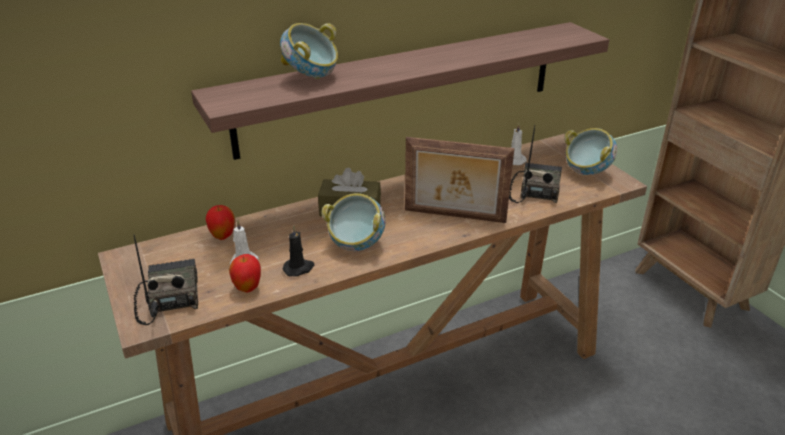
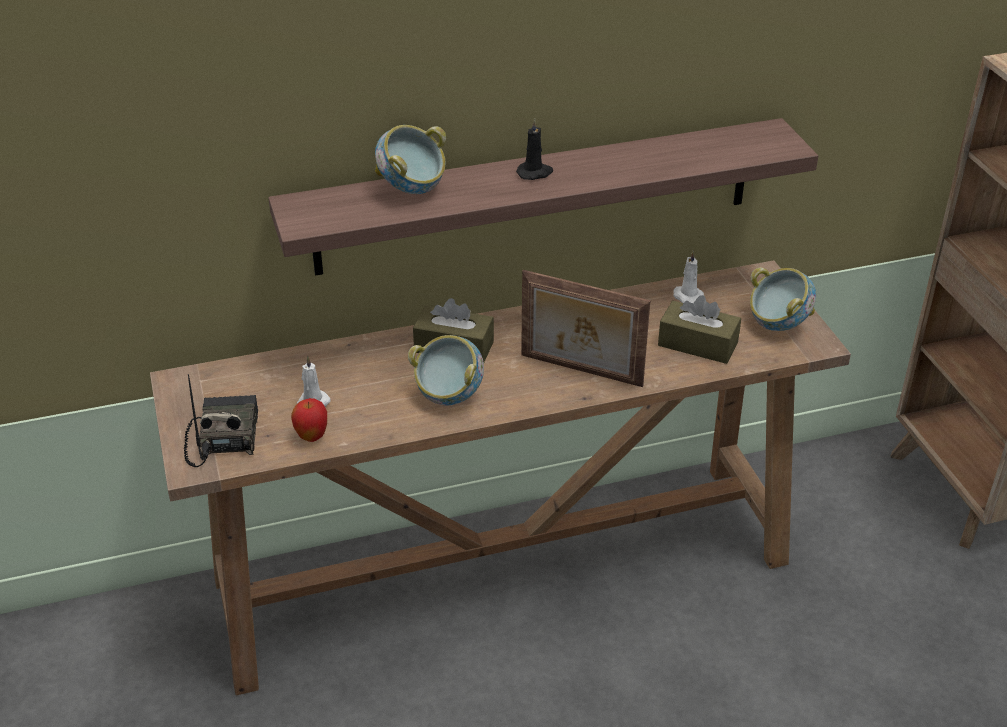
camera: 10 degrees right, 5 degrees up
apple [206,205,235,240] -> none
black candle [283,226,314,276] -> black candle moved to [516,118,553,180]
radio [509,125,562,203] -> brown tissue box [658,295,741,364]

